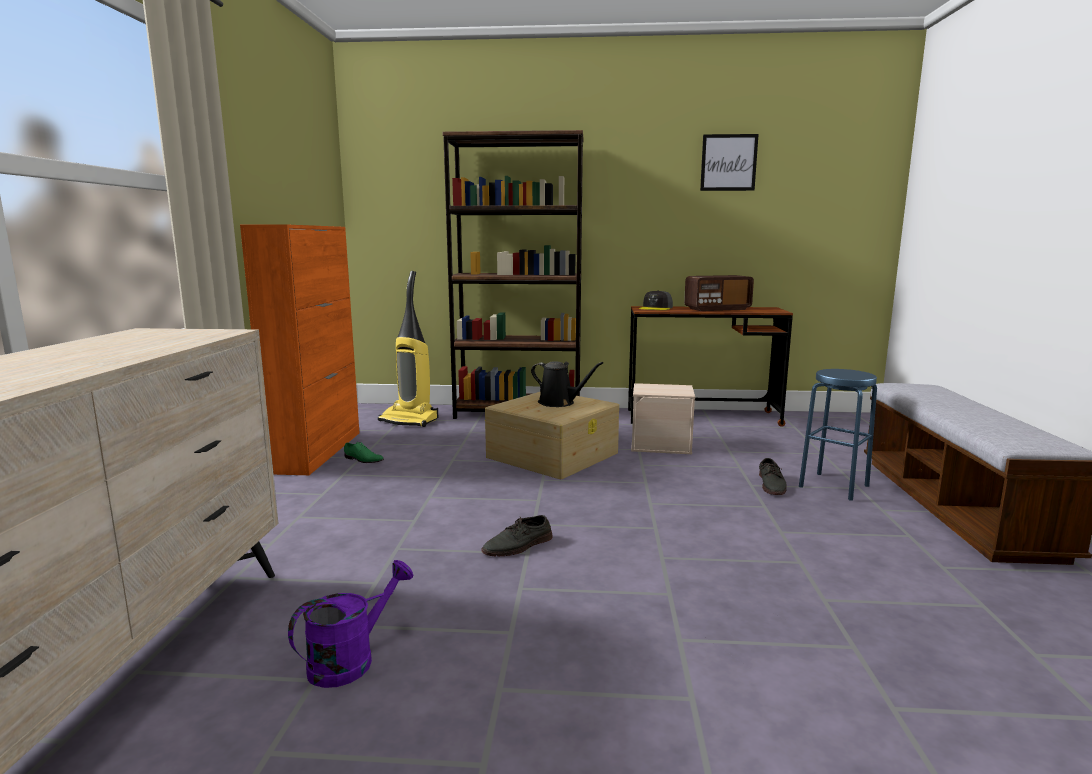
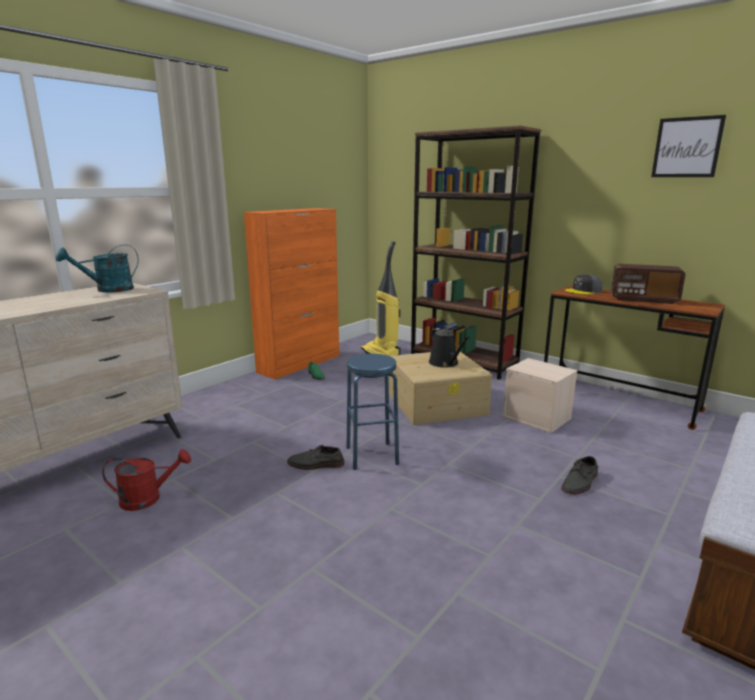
camera: 35 degrees right, 5 degrees up
purple watering can [288,560,414,688] -> red watering can [102,449,191,511]
blue stool [799,369,877,501] -> blue stool moved to [347,354,399,470]
none -> turquoise watering can [56,245,139,293]

